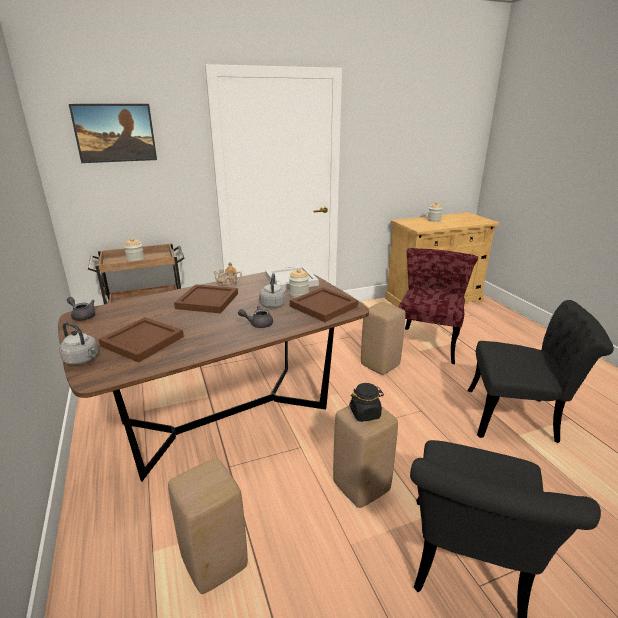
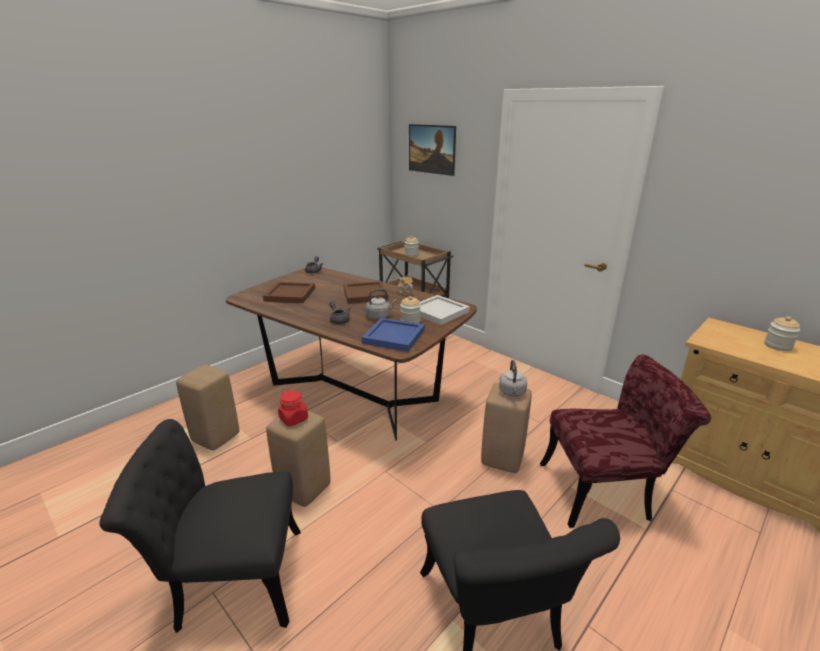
camera: 65 degrees right, 0 degrees up
grey kettle [59,322,98,365] -> grey kettle moved to [499,360,527,397]
brown tray [290,287,358,322] -> blue tray [362,318,425,352]
black jar [349,383,384,422] -> red jar [278,390,308,426]

